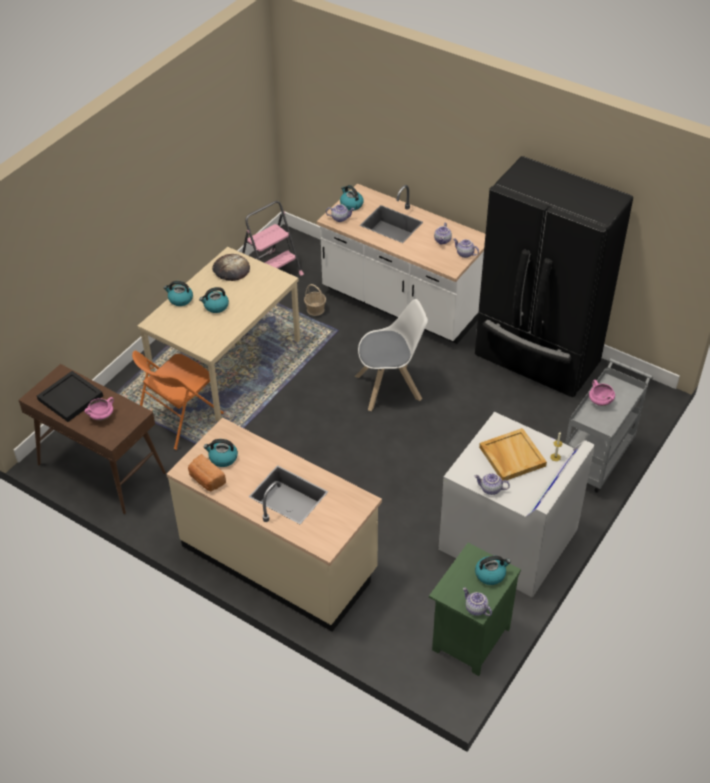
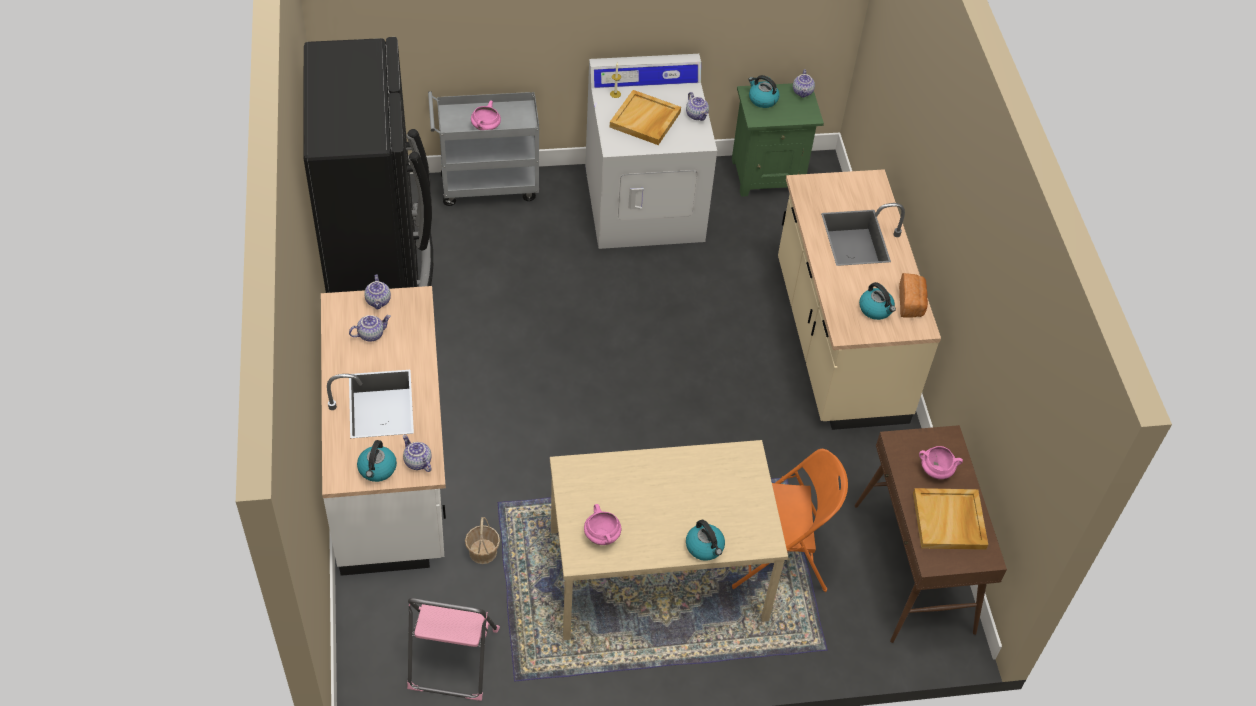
camera: 135 degrees left, 5 degrees up
black tray [37,371,103,422] -> beige tray [913,488,988,550]
kettle [199,287,229,313] -> none
bread [212,254,250,281] -> pink cooking pot [584,504,621,545]
chair [355,299,428,411] -> none

